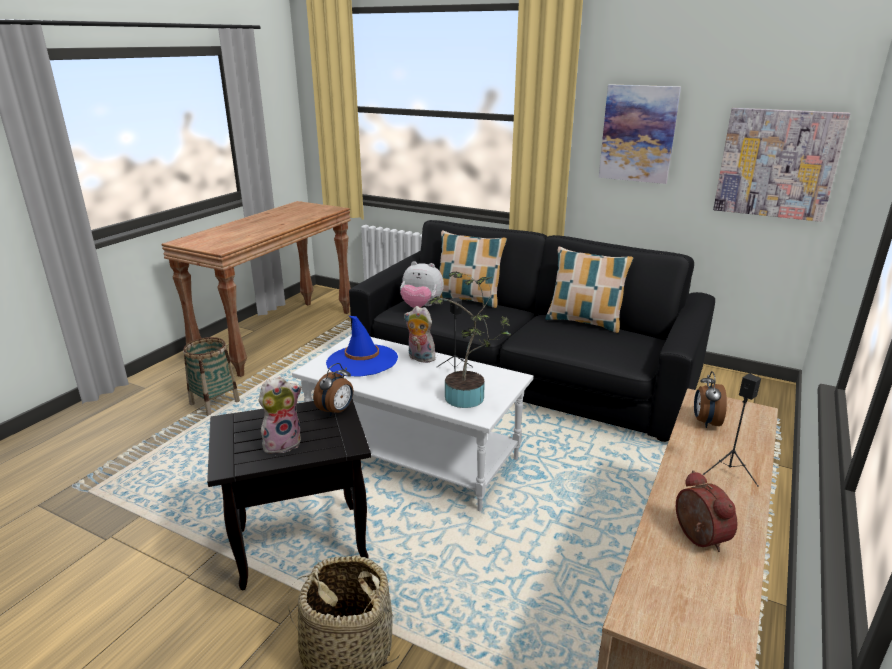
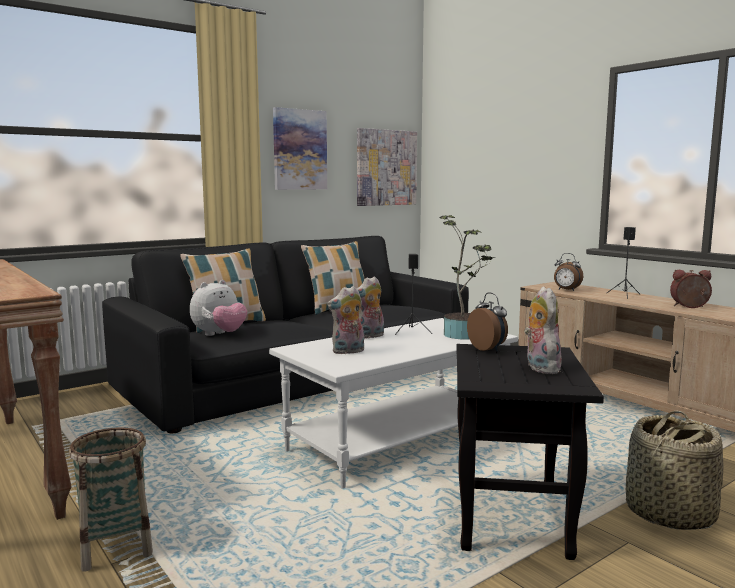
camera: 65 degrees left, 15 degrees down
blue hat [326,316,398,377] -> plush toy [327,286,364,354]

